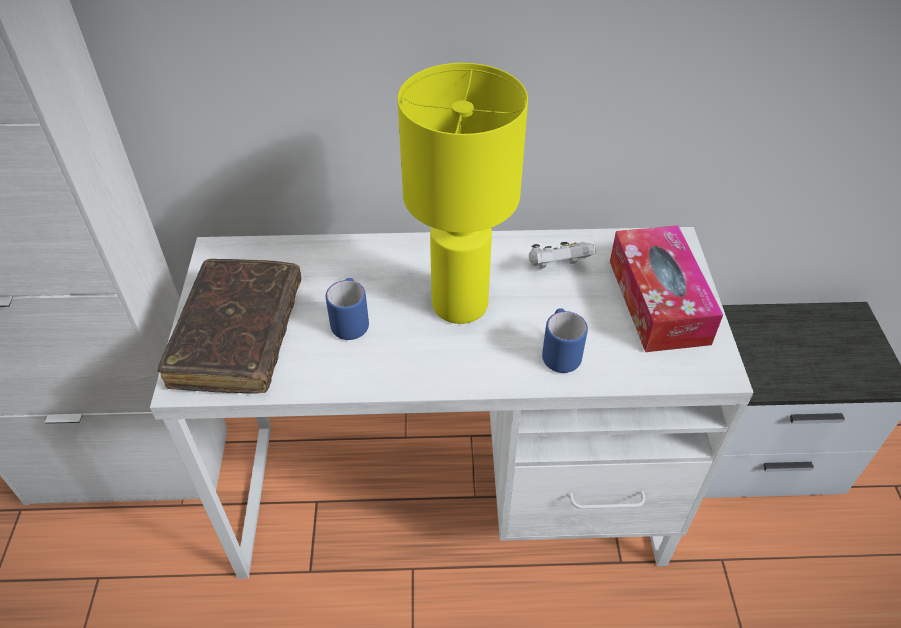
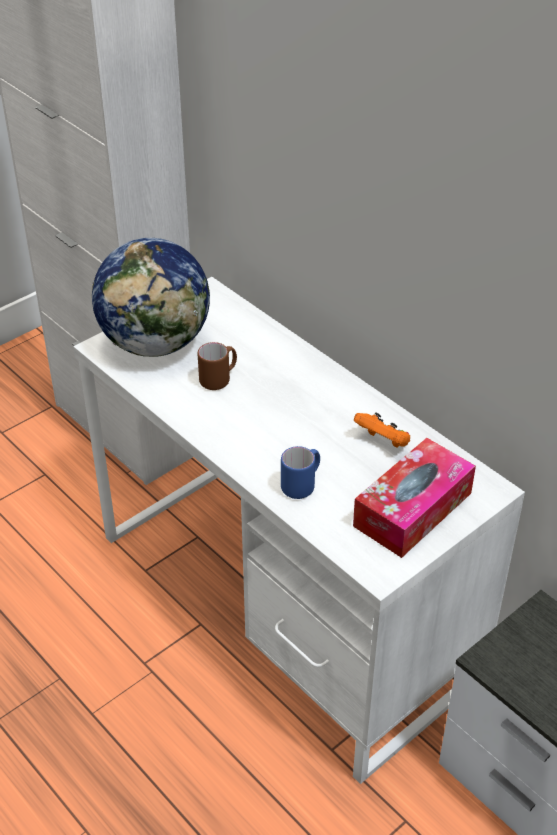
camera: 50 degrees right, 5 degrees down
brown book [157,259,301,394] -> globe [92,238,210,357]
blue mug [326,278,369,340] -> brown mug [198,342,237,390]
yellow table lamp [397,63,528,324] -> none
white game controller [529,242,596,269] -> orange game controller [354,413,410,448]

